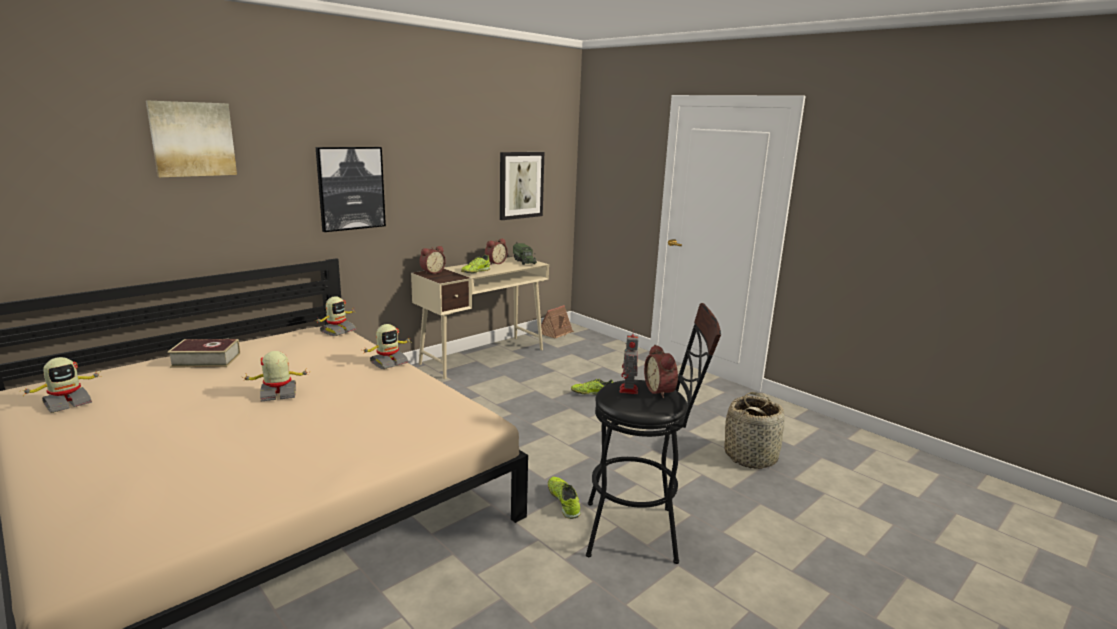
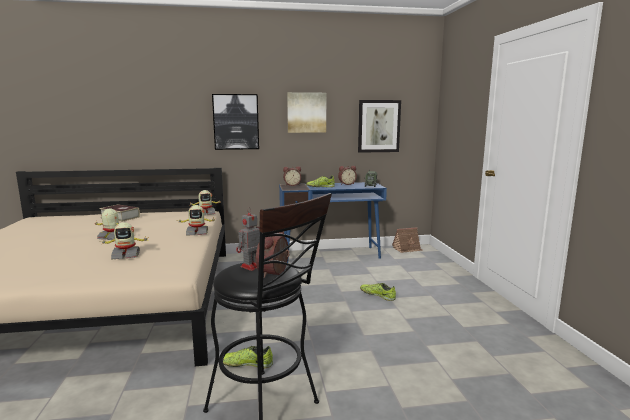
camera: 35 degrees right, 5 degrees down
toy robot [20,357,102,413] -> toy robot moved to [101,222,149,259]
picture [146,100,237,177] -> picture moved to [287,92,326,133]
beige desk [411,257,549,379] -> blue desk [279,182,387,263]
shoe [548,477,581,519] -> shoe turned 105 degrees counterclockwise [223,346,273,368]
basket [724,392,784,469] -> none

